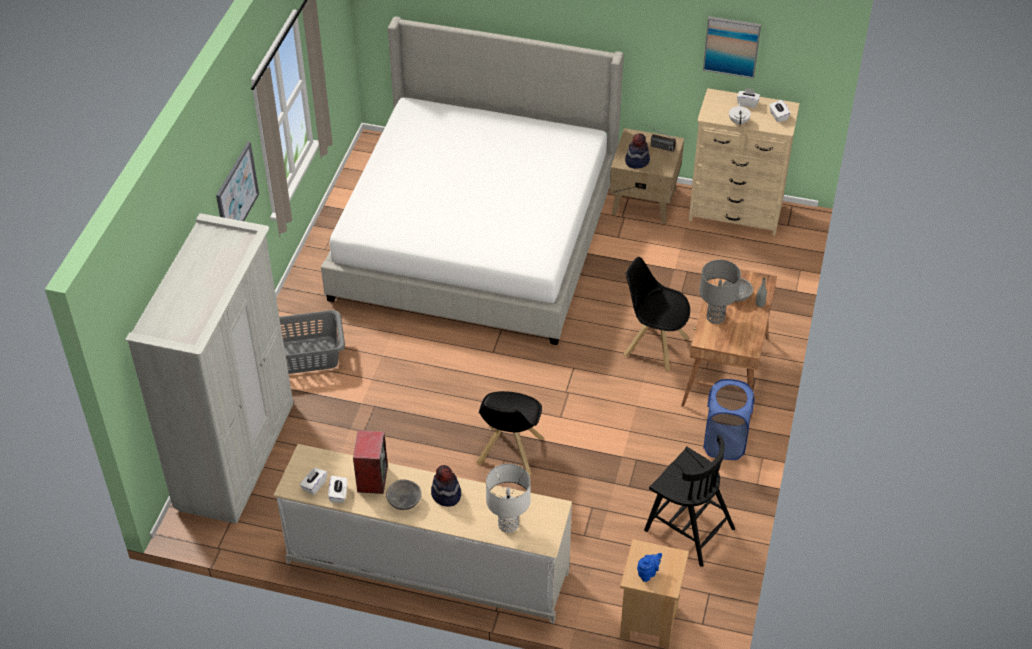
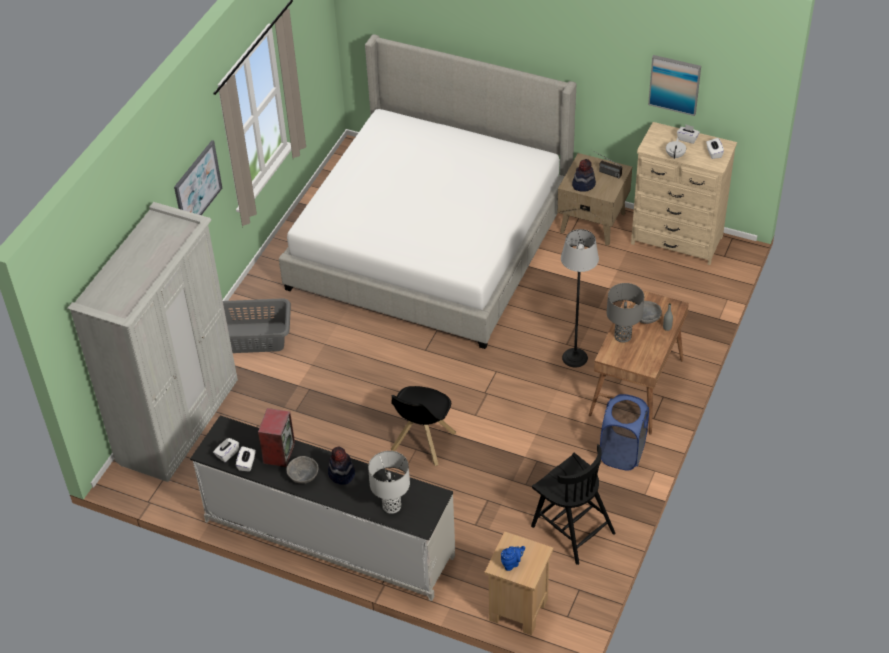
camera: 10 degrees right, 0 degrees up
beige cabinet [274,444,572,623] -> black cabinet [190,415,455,601]
black chair [624,257,690,372] -> floor lamp [561,229,599,367]

